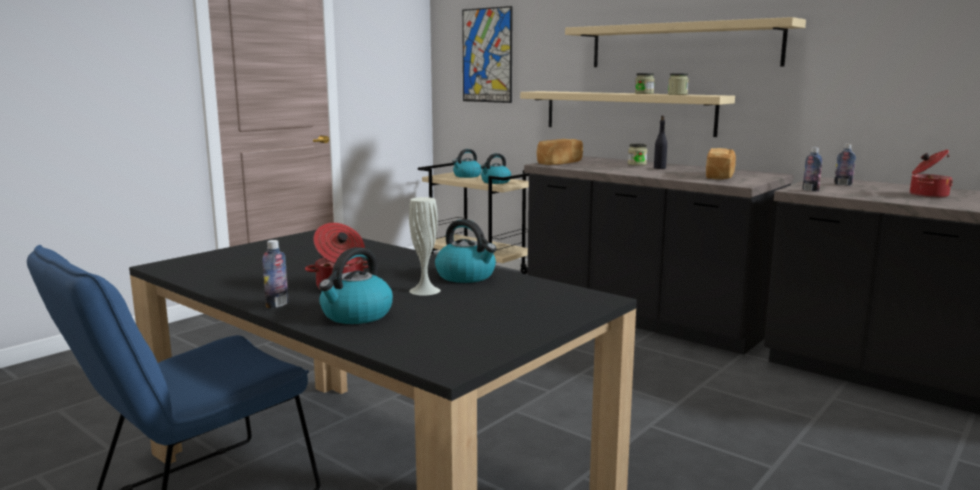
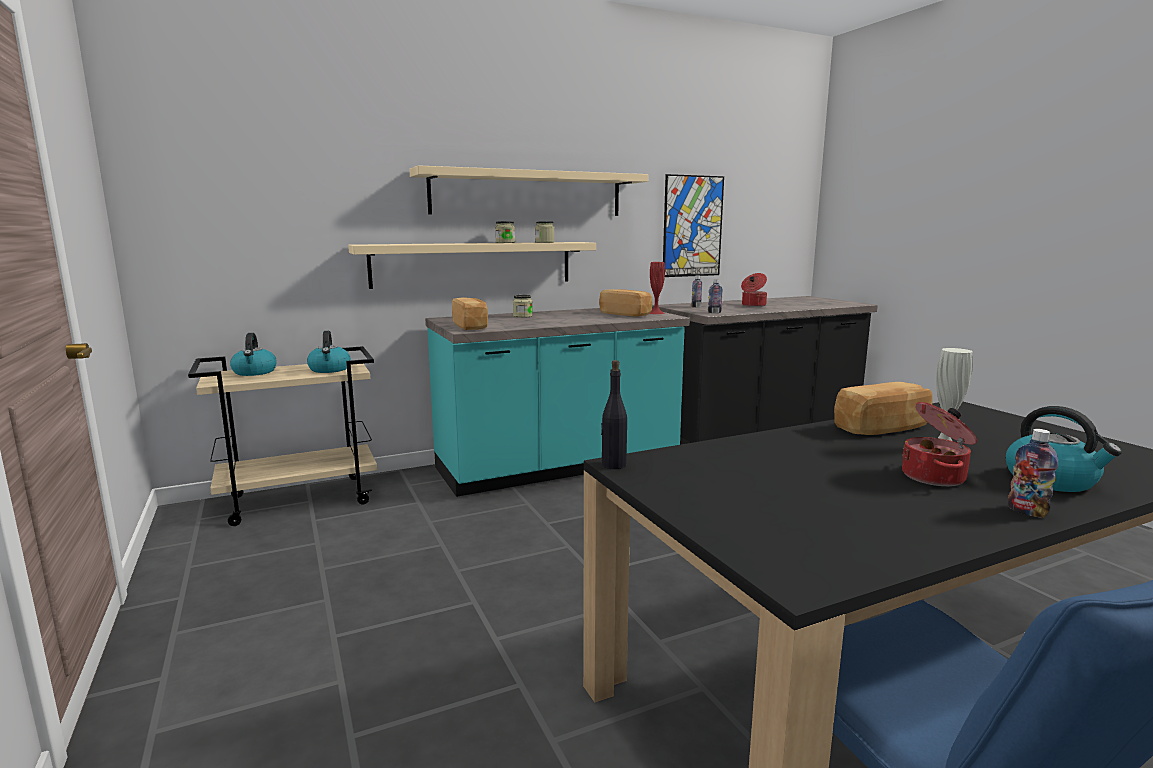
camera: 65 degrees left, 0 degrees up
kettle [435,219,497,283] -> bread [834,382,933,435]
picture [462,6,513,103] -> picture moved to [663,174,724,277]
black counter [524,156,793,355] -> turquoise counter [425,308,690,497]
black bottle [654,116,667,169] -> black bottle moved to [601,360,627,469]
none -> red vase [649,262,665,314]

